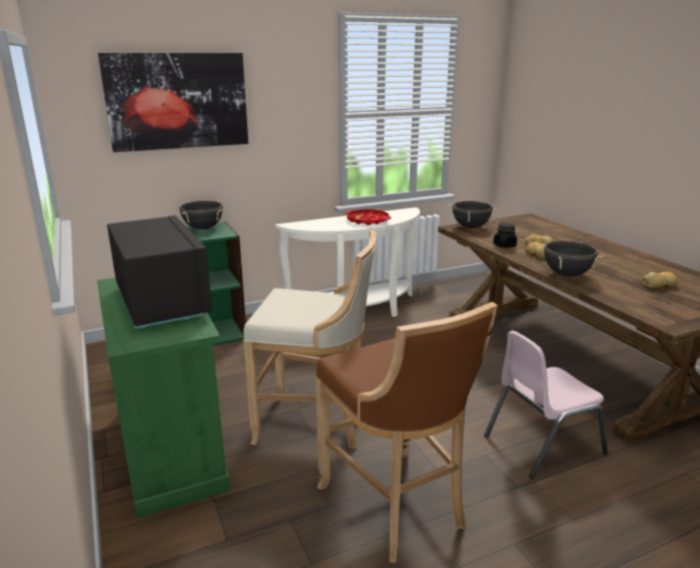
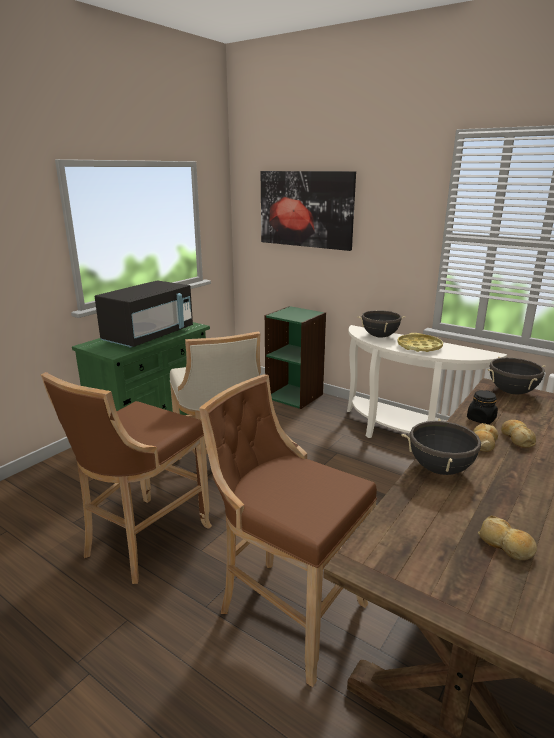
camera: 60 degrees right, 0 degrees up
black cooking pot [179,201,223,230] -> black cooking pot moved to [357,310,406,338]
red tray [346,209,391,225] -> yellow tray [397,333,443,352]
pink chair [484,331,608,479] -> brown stool [199,374,377,687]

